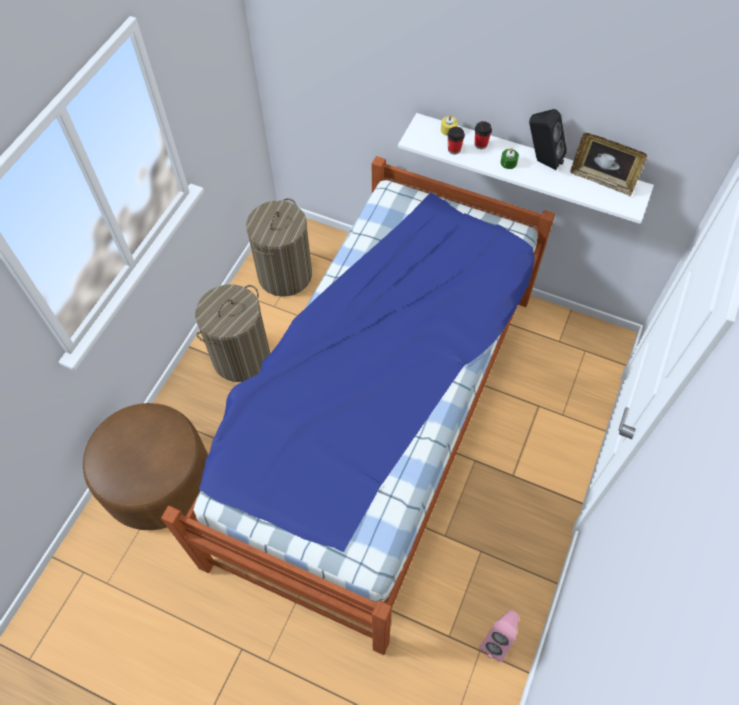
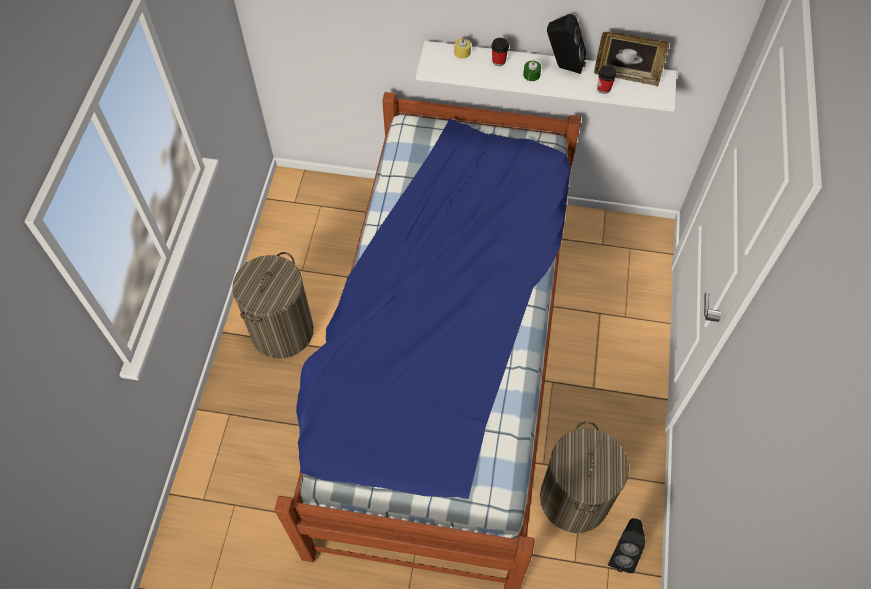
camera: 15 degrees left, 0 degrees up
brown ottoman [83,403,208,530] -> none
laundry basket [246,198,312,297] -> laundry basket moved to [540,421,629,533]
cup [447,127,465,155] -> cup moved to [597,65,617,94]
pink speaker [479,610,519,662] -> black speaker [608,518,646,573]

